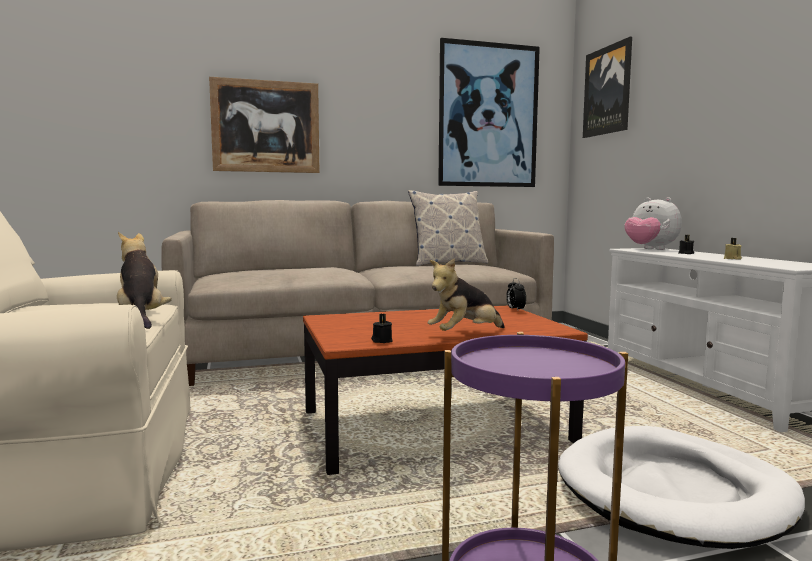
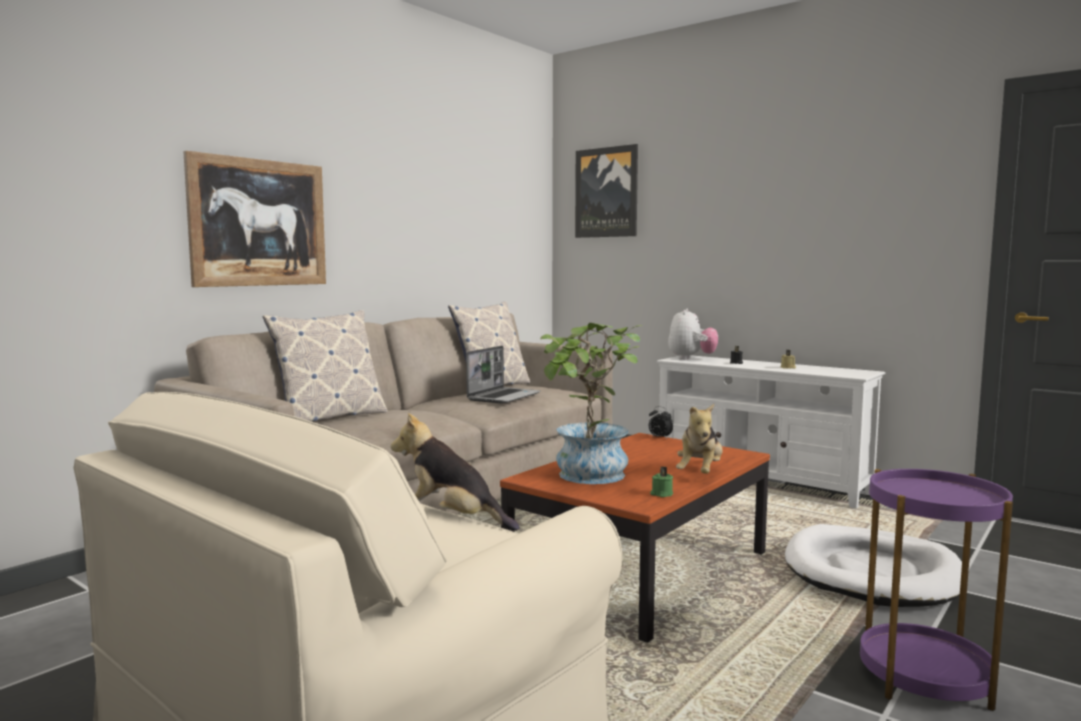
camera: 35 degrees left, 0 degrees up
black candle [371,314,393,343] -> green candle [650,466,673,497]
picture [438,38,540,187] -> none
plush toy [624,197,682,250] -> plush toy turned 90 degrees counterclockwise [668,309,718,360]
none -> pillow [263,310,388,422]
none -> laptop [466,346,541,404]
none -> potted plant [540,323,642,484]

